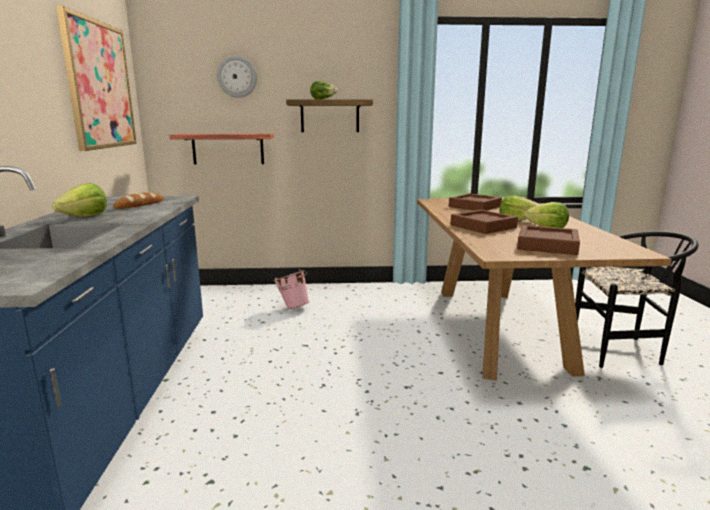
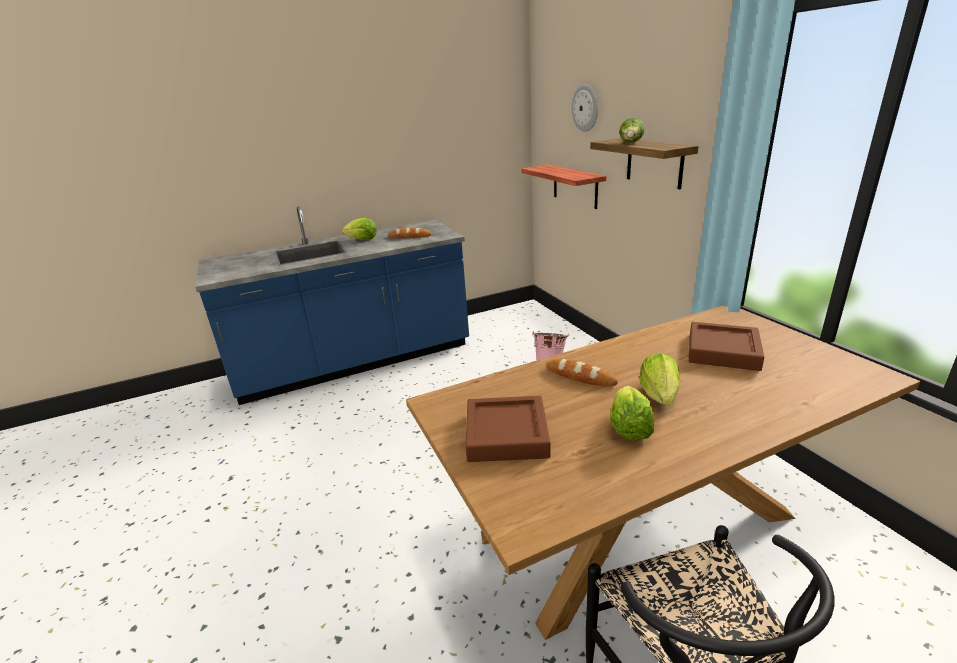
camera: 70 degrees right, 10 degrees up
picture [56,6,137,151] -> none
brown tray [451,210,518,234] -> bread [546,359,618,387]

